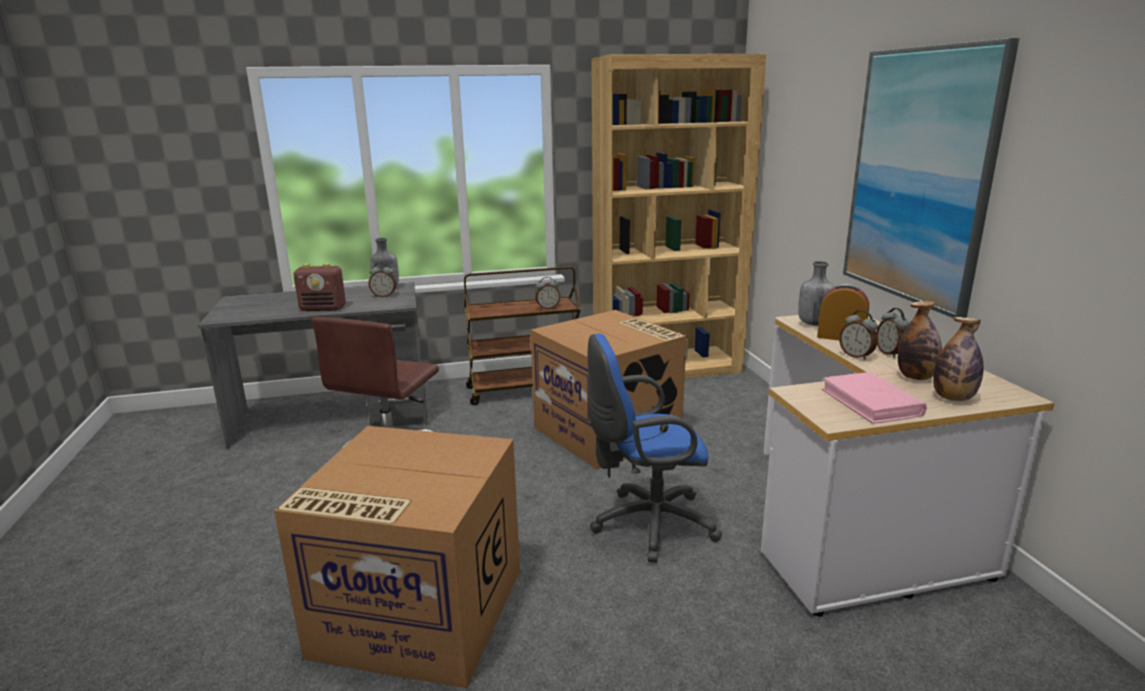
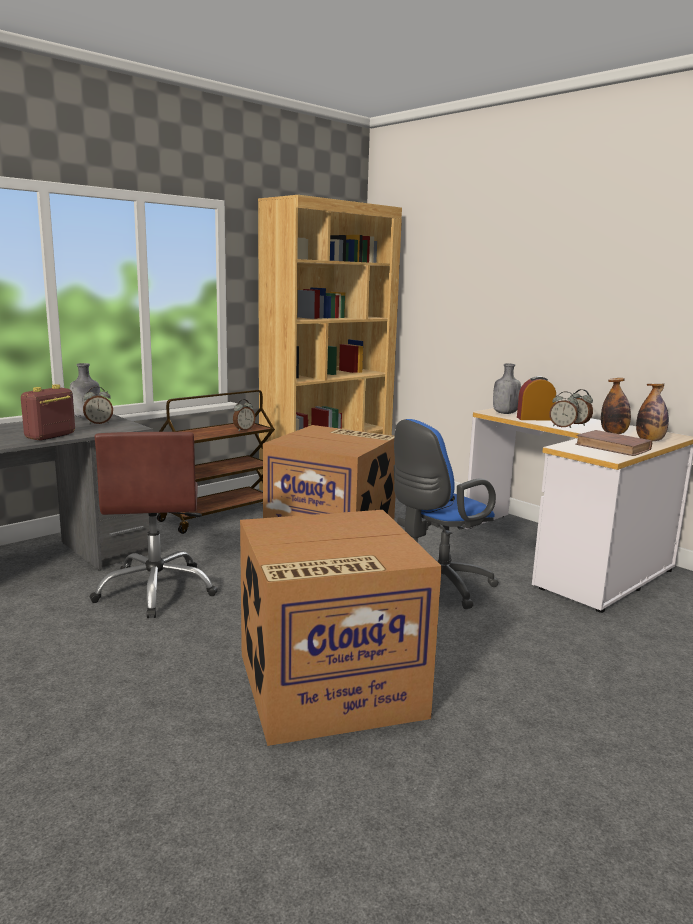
camera: 30 degrees left, 5 degrees down
radio [293,263,346,311] -> radio turned 150 degrees clockwise [21,384,75,441]
pink book [821,372,927,424] -> brown book [575,430,652,456]
picture [843,38,1020,318] -> none

